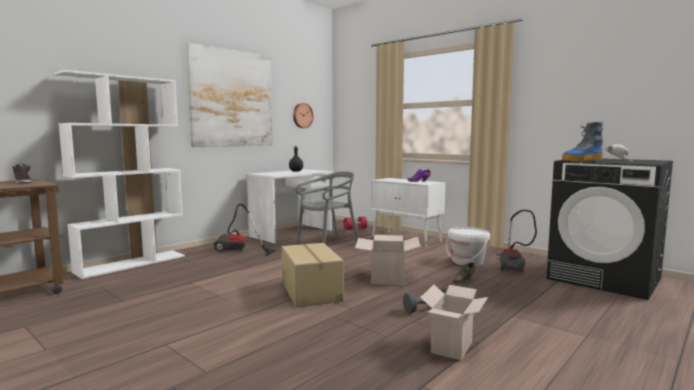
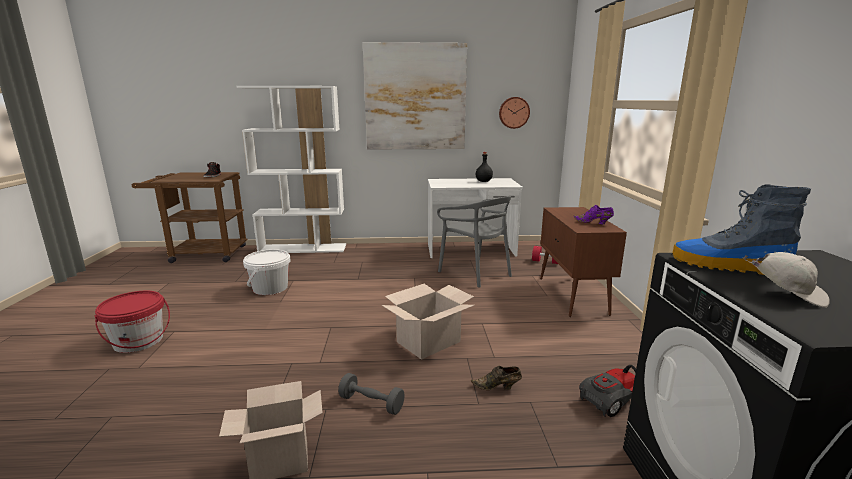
camera: 45 degrees right, 10 degrees up
vacuum cleaner [214,204,276,256] -> none
cardboard box [282,243,344,307] -> none
grey chair [295,171,358,244] -> grey chair turned 45 degrees clockwise [437,196,512,288]
white cabinet [371,178,445,247] -> brown cabinet [540,207,627,317]
white bucket [446,227,490,266] -> white bucket moved to [243,249,291,295]
none -> red bucket [94,291,170,353]

